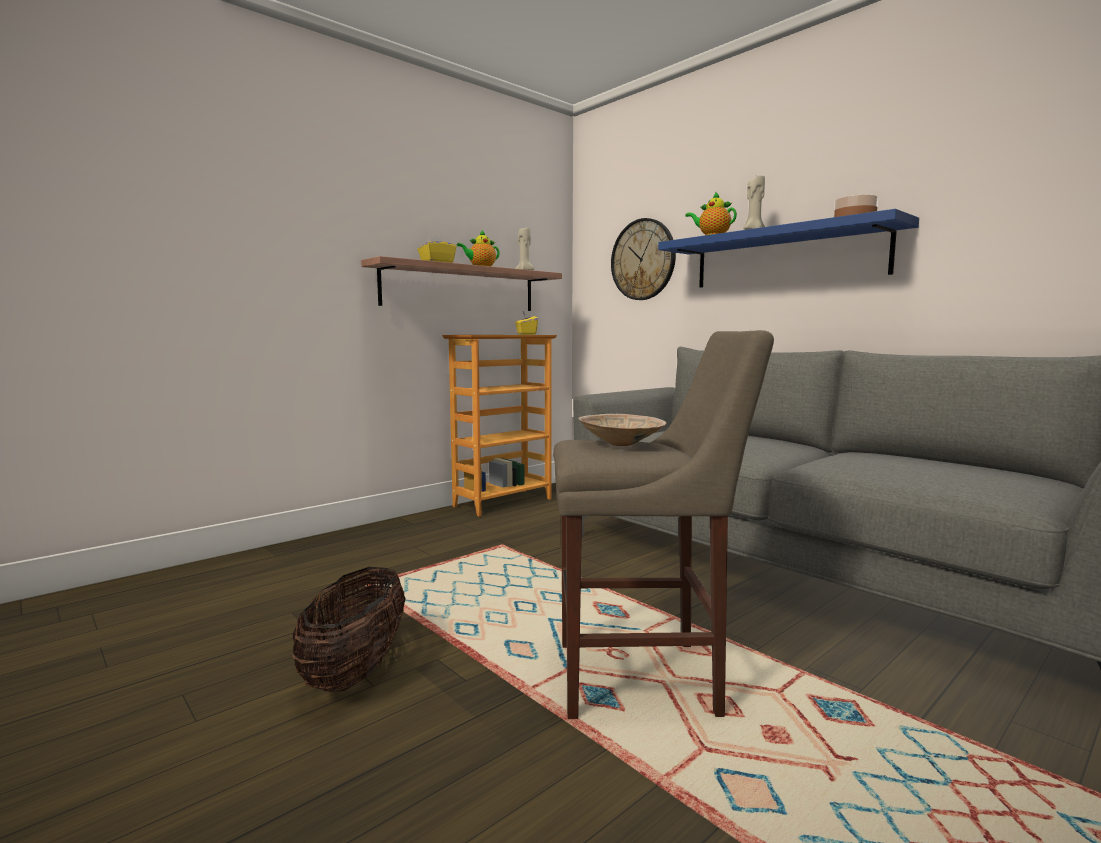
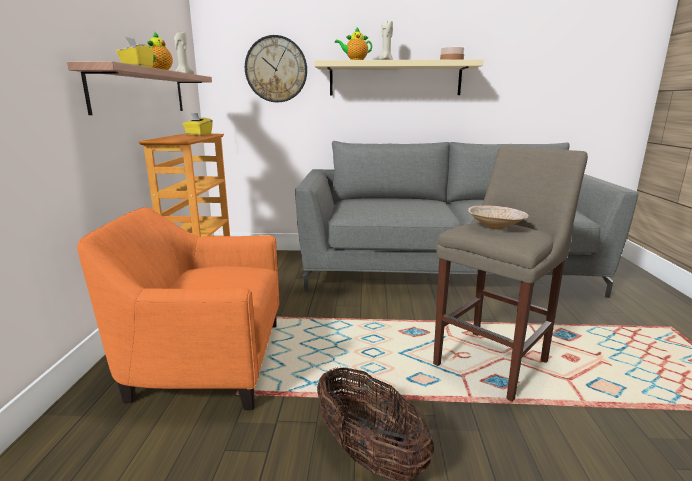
camera: 45 degrees left, 10 degrees up
blue shelf [658,209,919,288] -> beige shelf [314,59,483,95]
none -> orange armchair [77,207,279,410]

